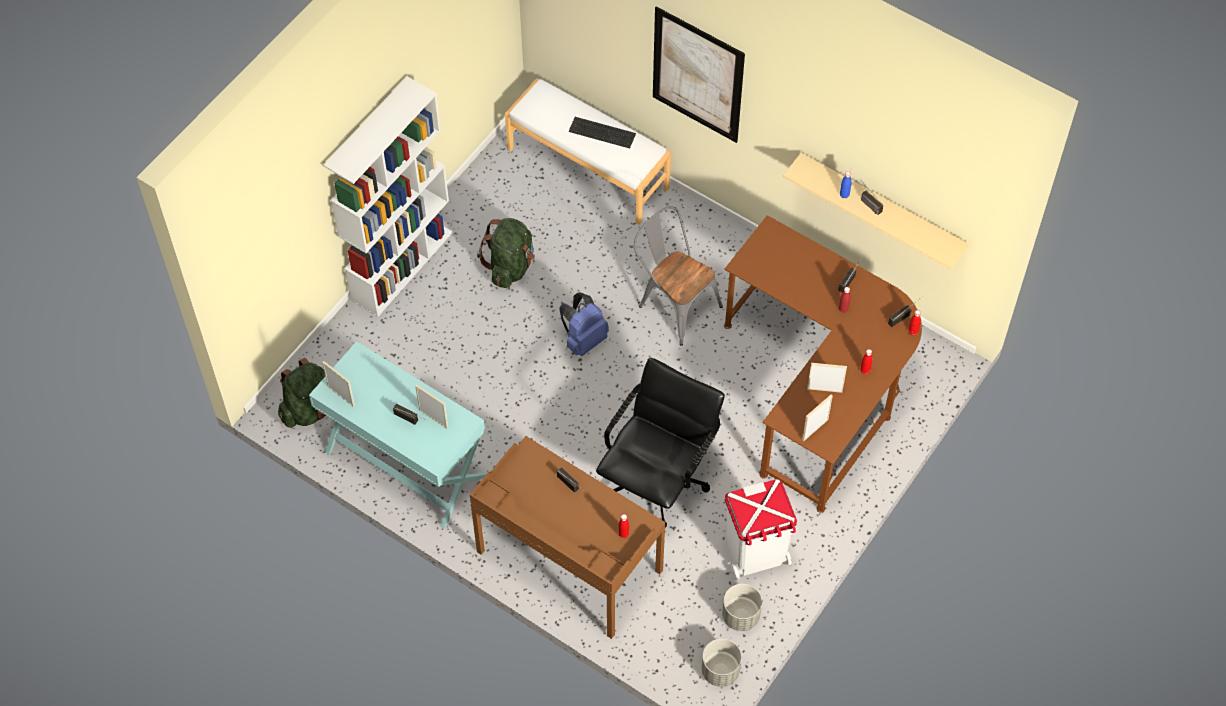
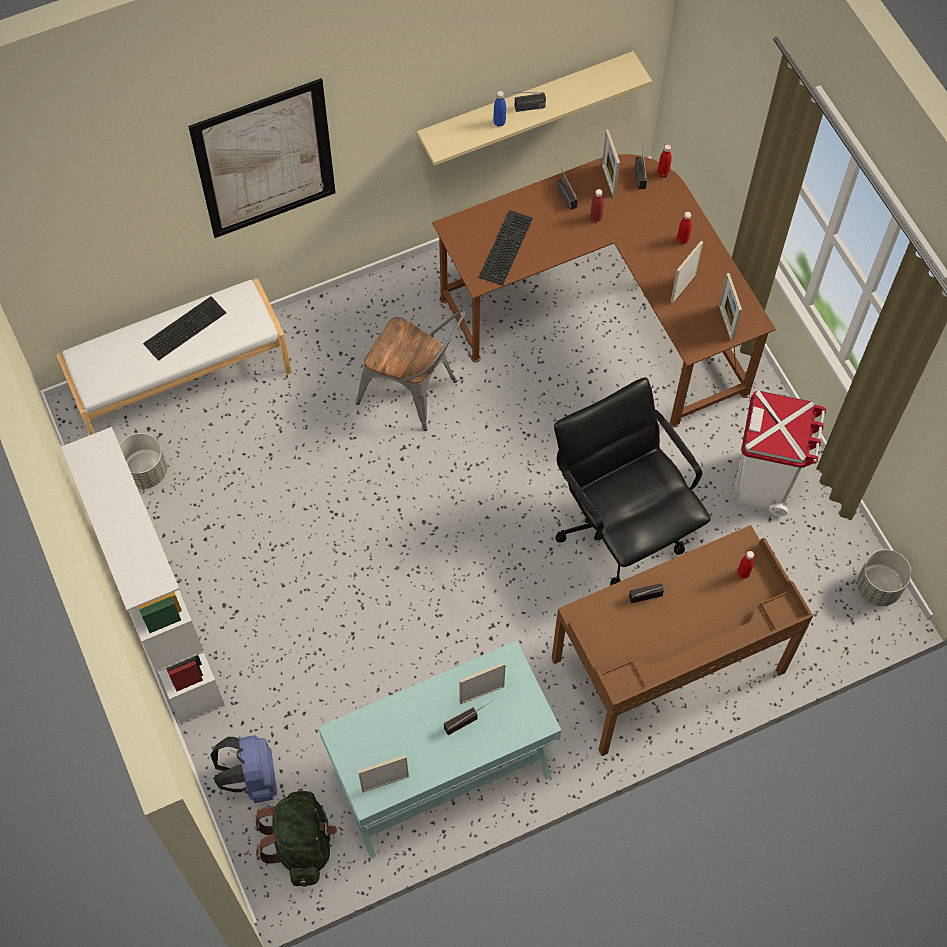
camera: 60 degrees left, 5 degrees up
green backpack [477,218,535,288] -> none
blue backpack [559,292,609,356] -> blue backpack moved to [210,736,277,803]
grey chair [634,206,723,346] -> grey chair turned 135 degrees counterclockwise [356,309,465,431]
grey planter [722,584,762,631] -> grey planter moved to [119,433,167,489]
none -> keyboard [479,210,533,285]
none -> picture frame [602,129,620,197]

